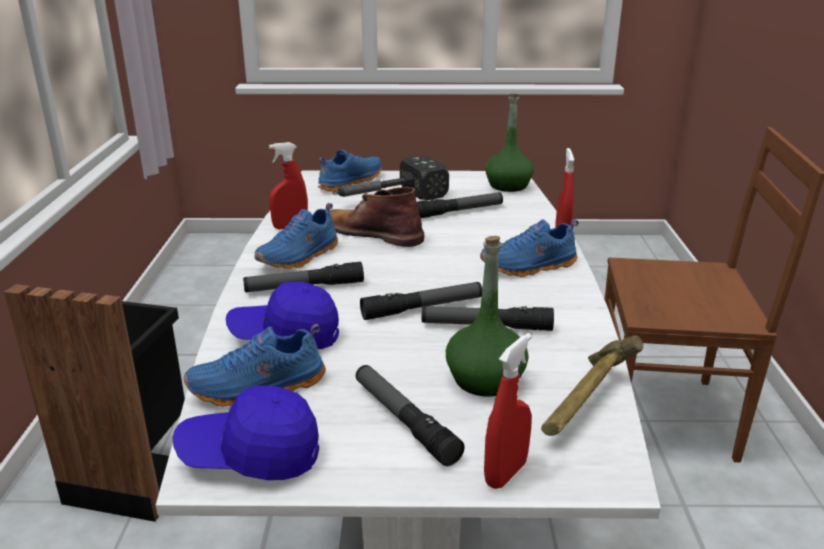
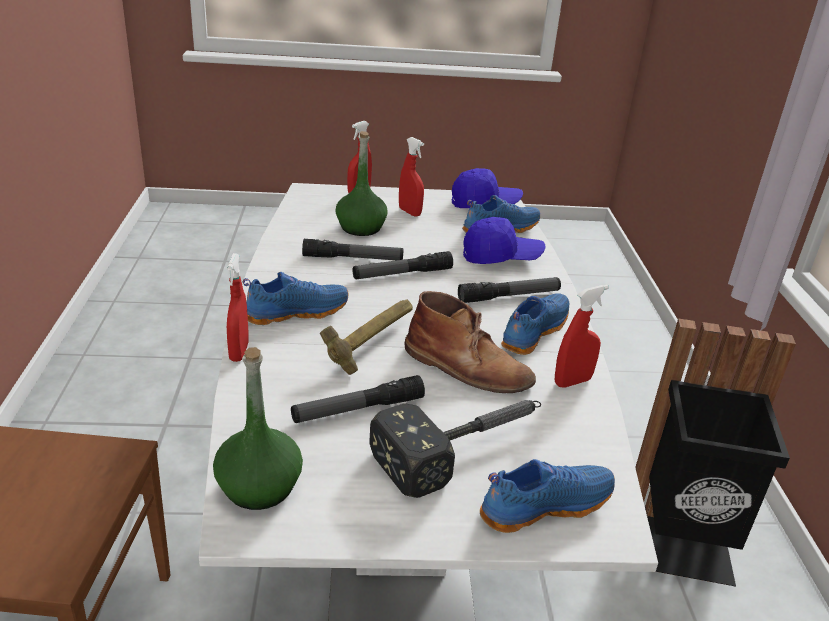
camera: 175 degrees right, 5 degrees up
blue shoe [318,150,382,192] -> blue shoe turned 150 degrees counterclockwise [480,459,615,533]
flashlight [356,365,465,466] -> red spray bottle [399,137,424,217]
hammer [541,335,643,436] -> hammer moved to [320,300,413,375]

